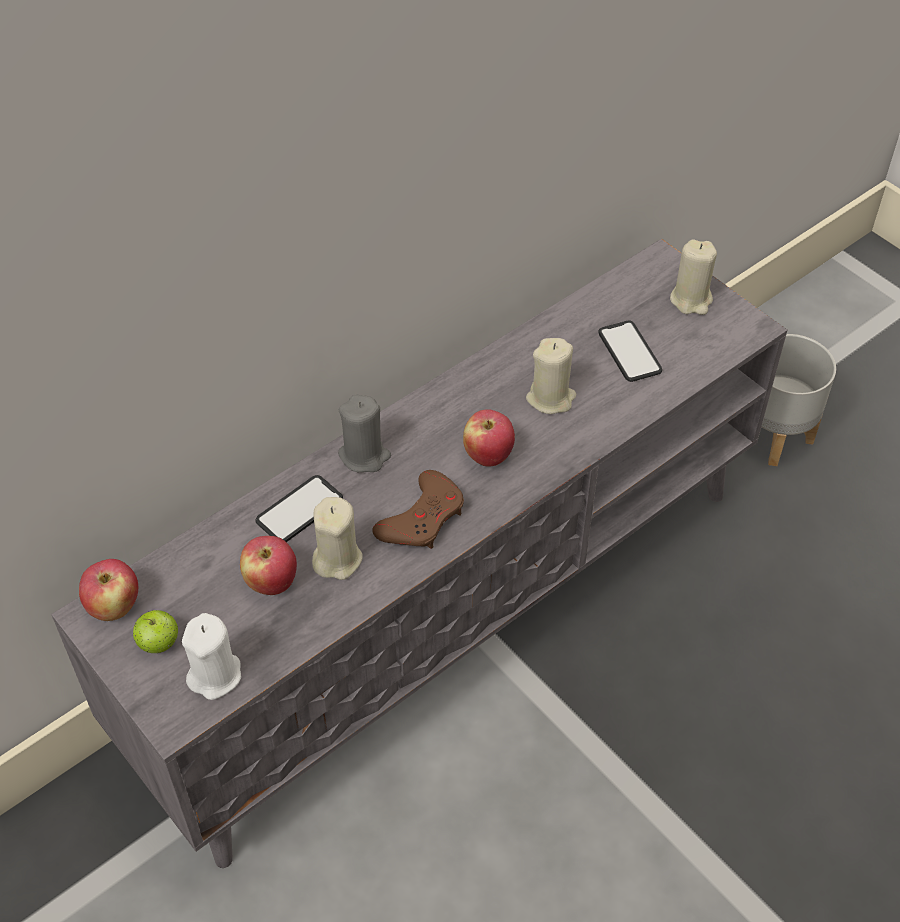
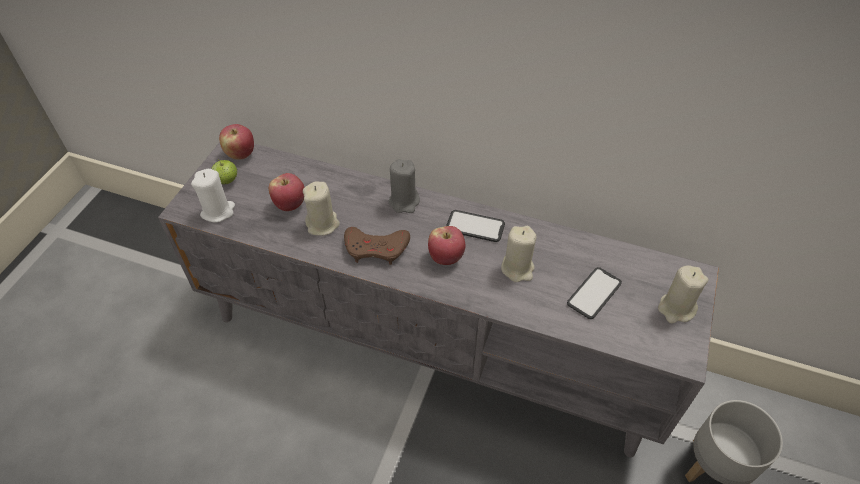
camera: 60 degrees right, 0 degrees up
phone [255,475,343,542] -> phone moved to [446,210,505,242]

